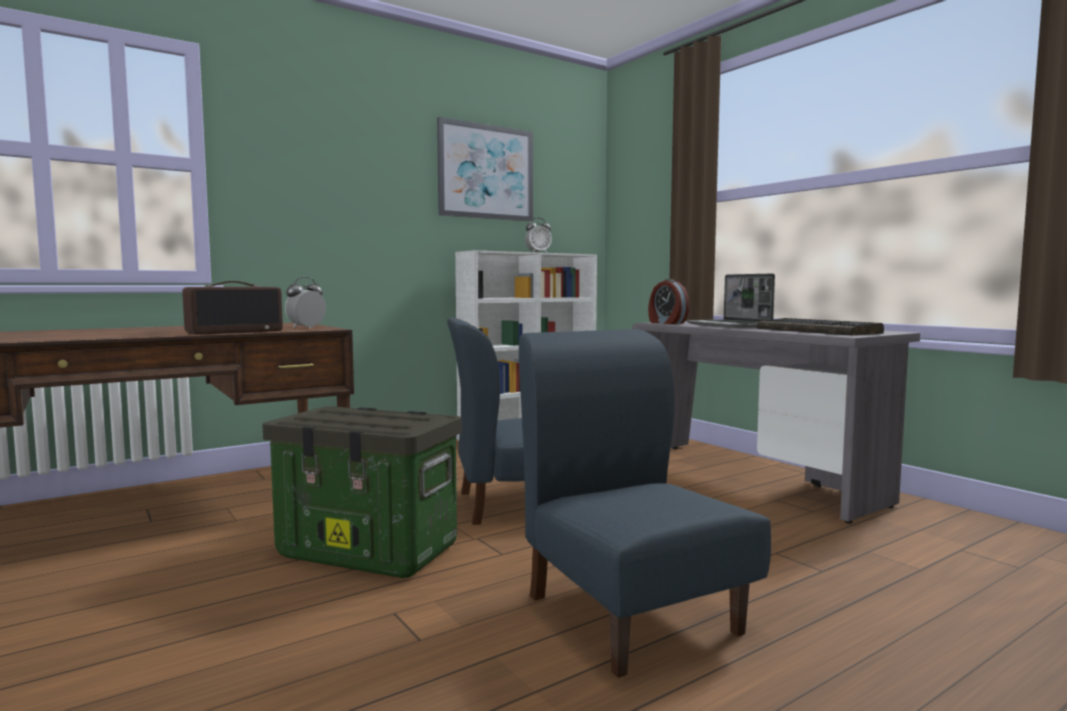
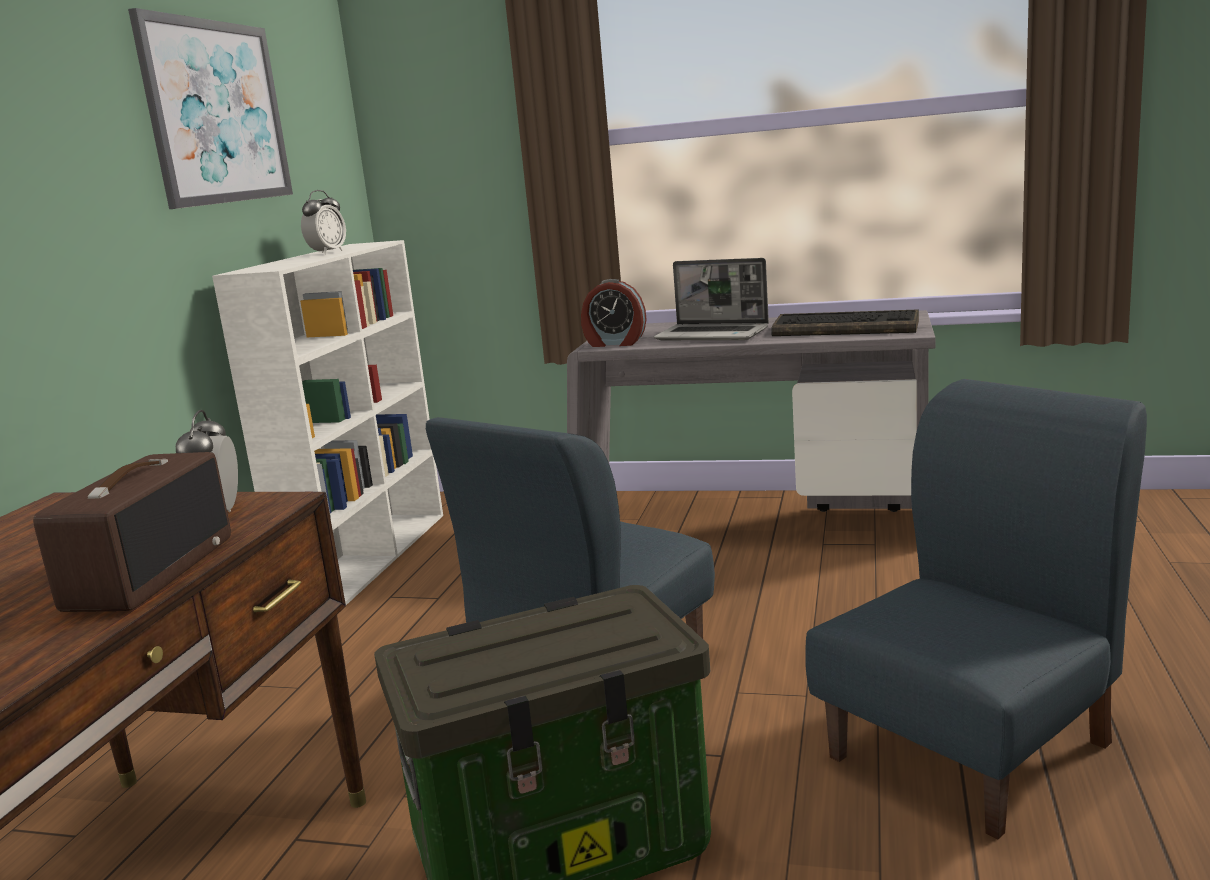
camera: 40 degrees left, 10 degrees up
blue chair [519,329,771,678] -> blue chair turned 120 degrees clockwise [805,379,1147,839]

